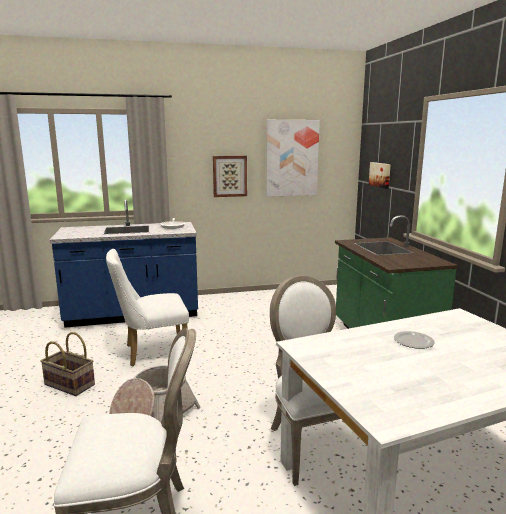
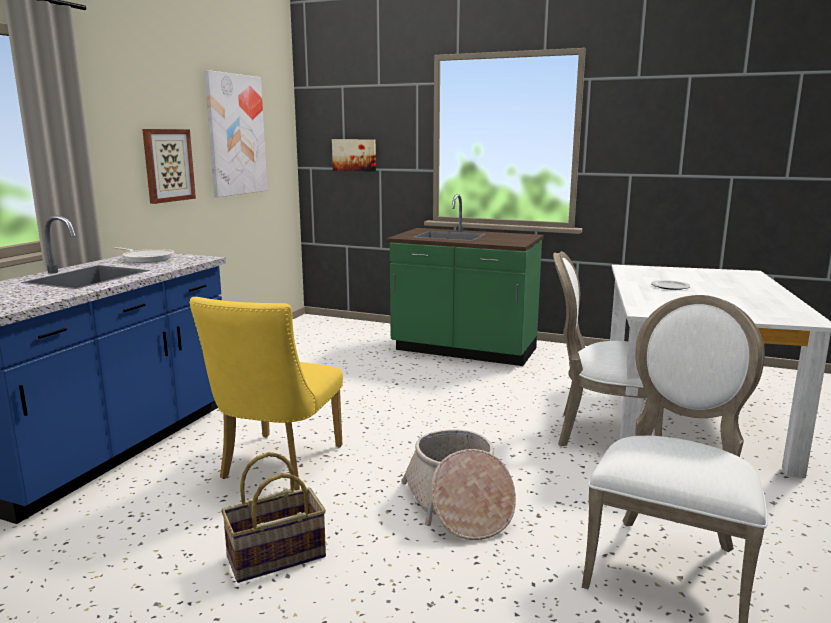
camera: 55 degrees left, 0 degrees up
white chair [106,249,189,366] -> yellow chair [190,297,343,490]

